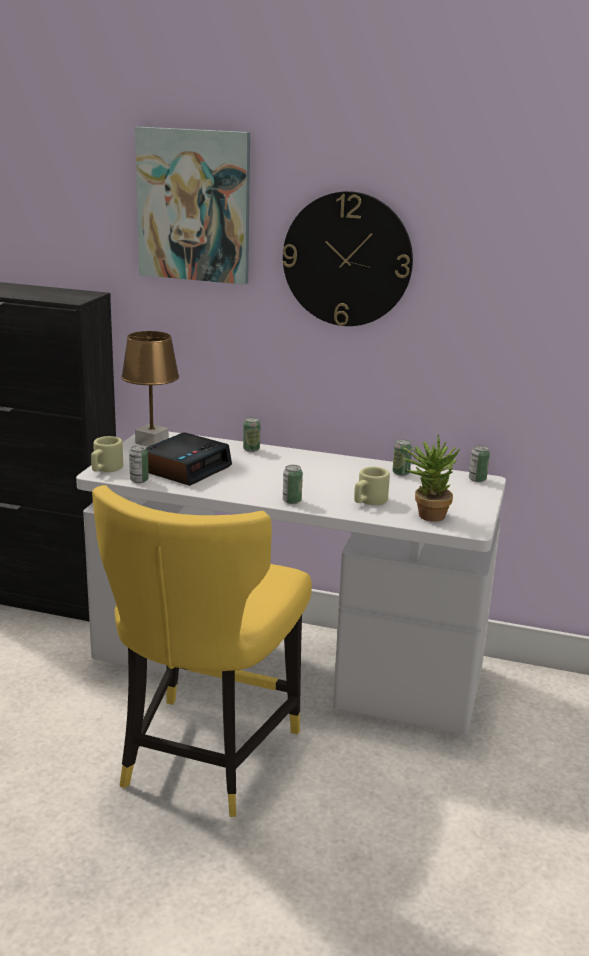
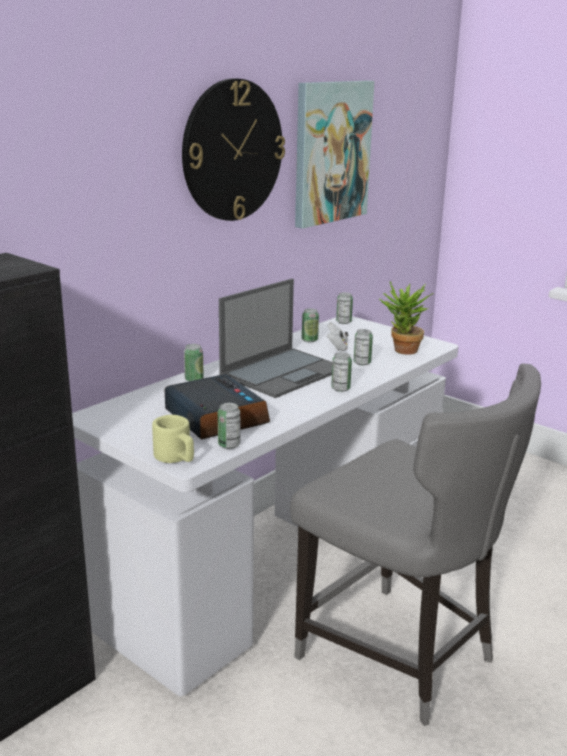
camera: 65 degrees left, 0 degrees up
yellow chair [92,485,312,817] -> grey chair [290,364,541,726]
brown table lamp [121,331,179,447] -> none
picture [135,127,250,285] -> picture moved to [295,81,374,229]
beige mug [354,467,390,505] -> can [354,329,373,365]
none -> laptop [219,279,332,398]
none -> white game controller [327,322,348,351]

